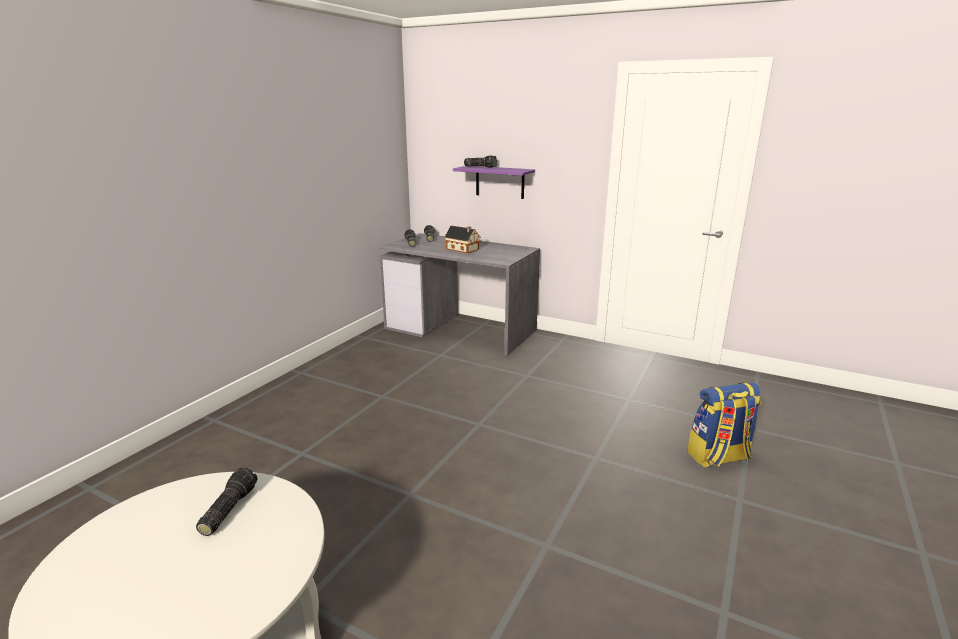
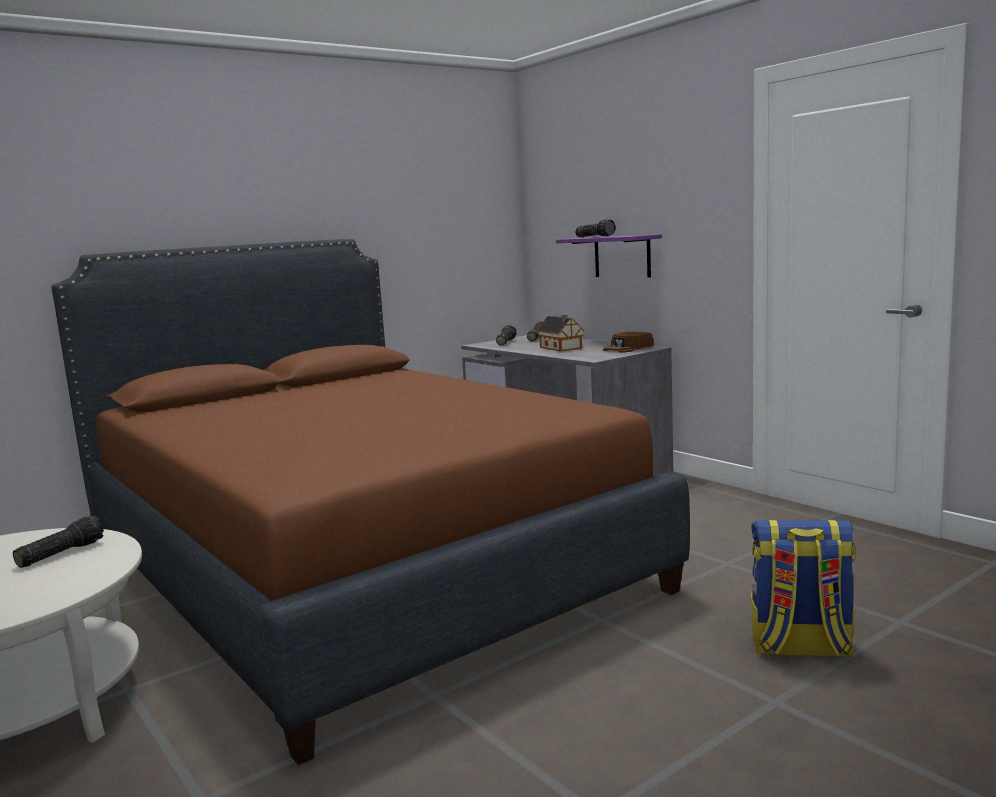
camera: 25 degrees right, 10 degrees down
none -> brown bed [51,239,690,765]
none -> brown cap [603,331,654,353]

